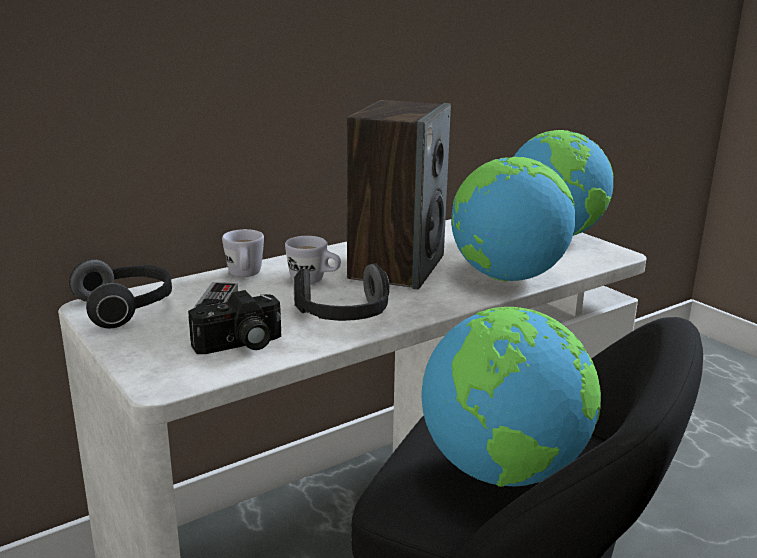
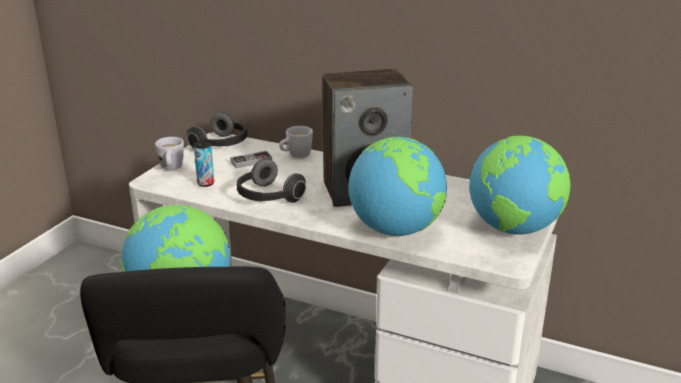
camera: 60 degrees right, 5 degrees up
camera [188,290,281,354] -> can [194,140,214,187]
white mug [285,236,341,284] -> white mug moved to [155,137,184,170]

